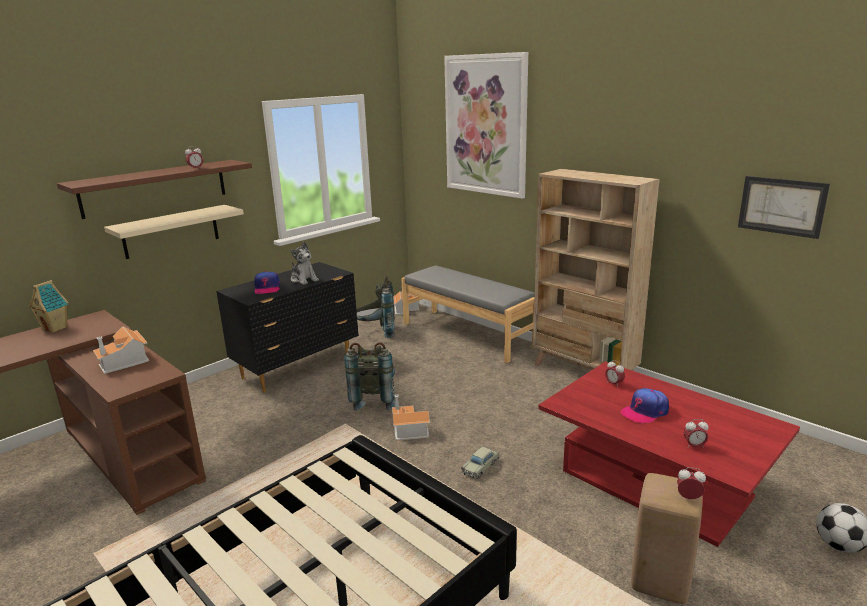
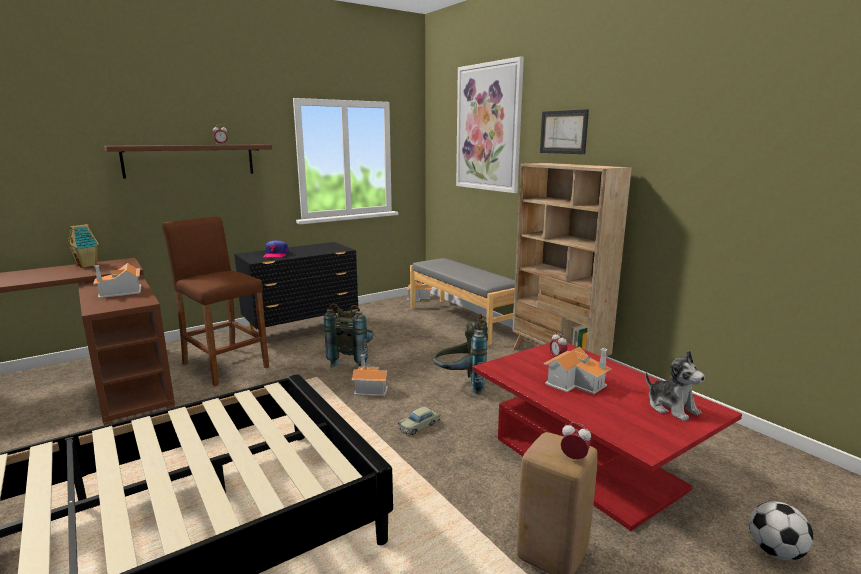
camera: 10 degrees right, 5 degrees down
beige shelf [104,205,244,259] -> none
plush toy [291,242,319,285] -> plush toy moved to [646,350,705,421]
grey backpack [357,276,395,338] -> grey backpack moved to [433,314,488,394]
cap [621,388,669,424] -> toy house [544,347,612,394]
alarm clock [684,419,708,448] -> none
picture [738,176,830,239] -> picture moved to [540,109,589,154]
none -> brown stool [162,217,269,386]

